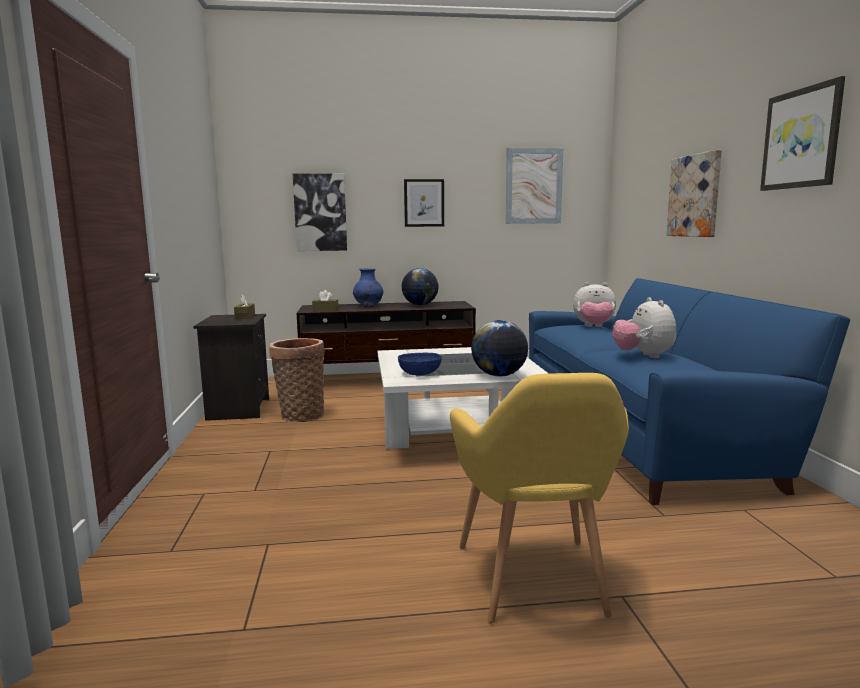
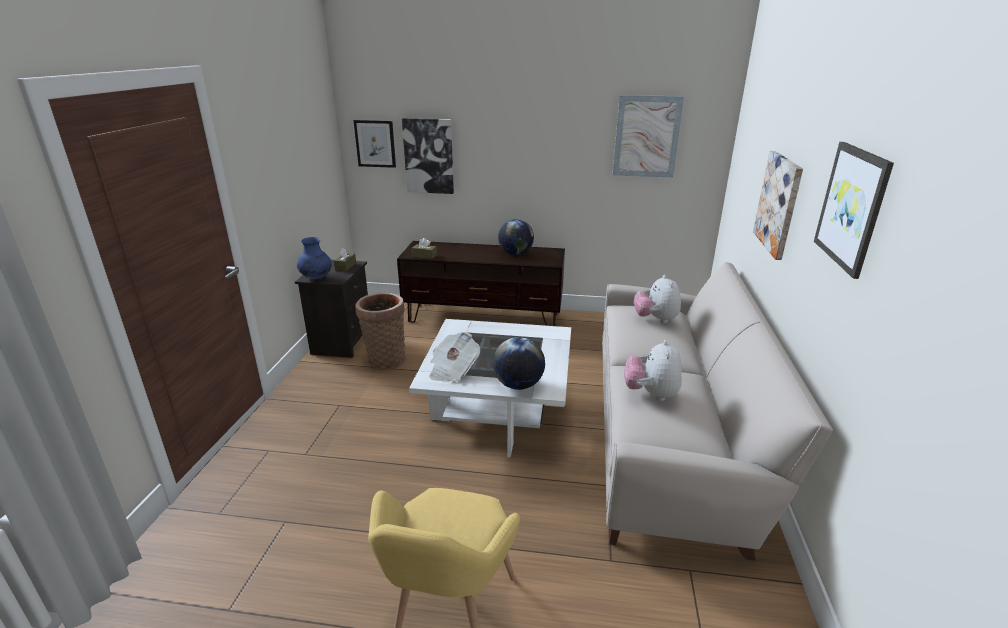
camera: 15 degrees right, 15 degrees up
blue vase [353,268,383,306] -> blue vase moved to [297,237,331,279]
blue bowl [398,353,442,376] -> newspaper [429,332,480,381]
picture [404,179,444,227] -> picture moved to [354,120,396,168]
blue sofa [529,278,850,505] -> beige sofa [602,262,833,561]
plush toy [573,283,616,327] -> plush toy turned 60 degrees clockwise [634,275,681,323]

